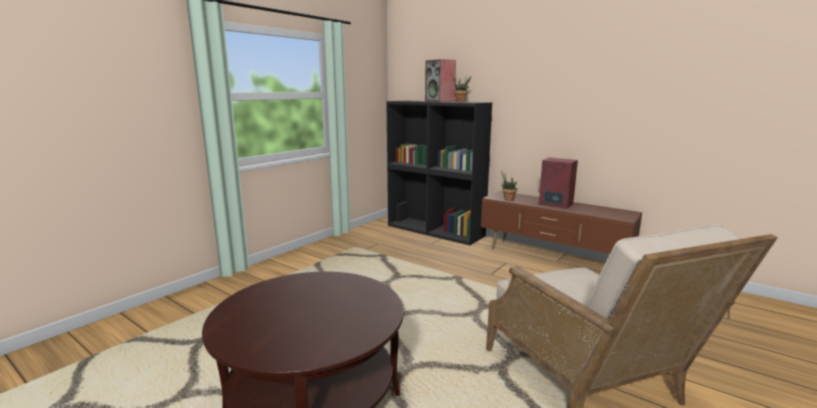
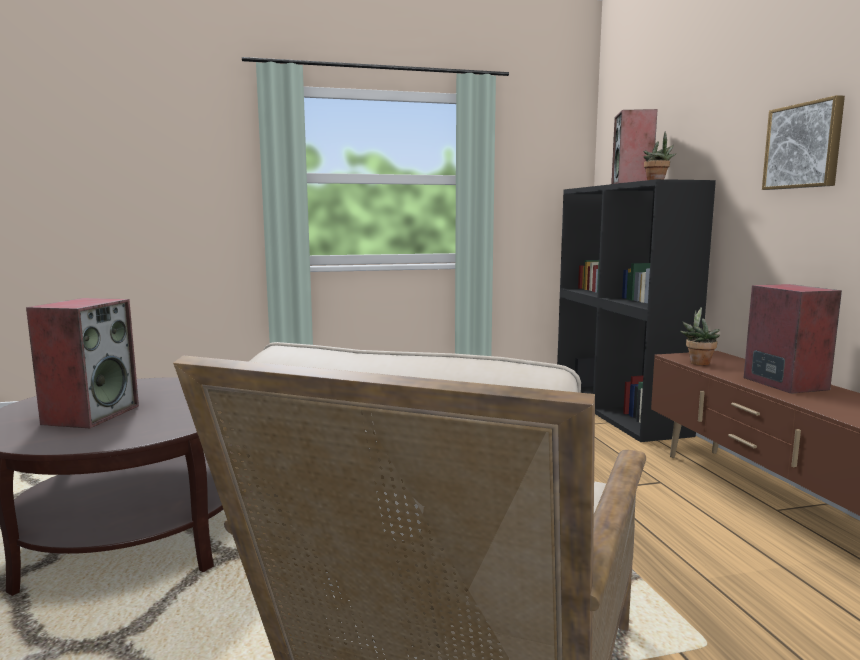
camera: 40 degrees right, 5 degrees down
none -> speaker [26,298,139,428]
none -> picture [762,95,845,190]

